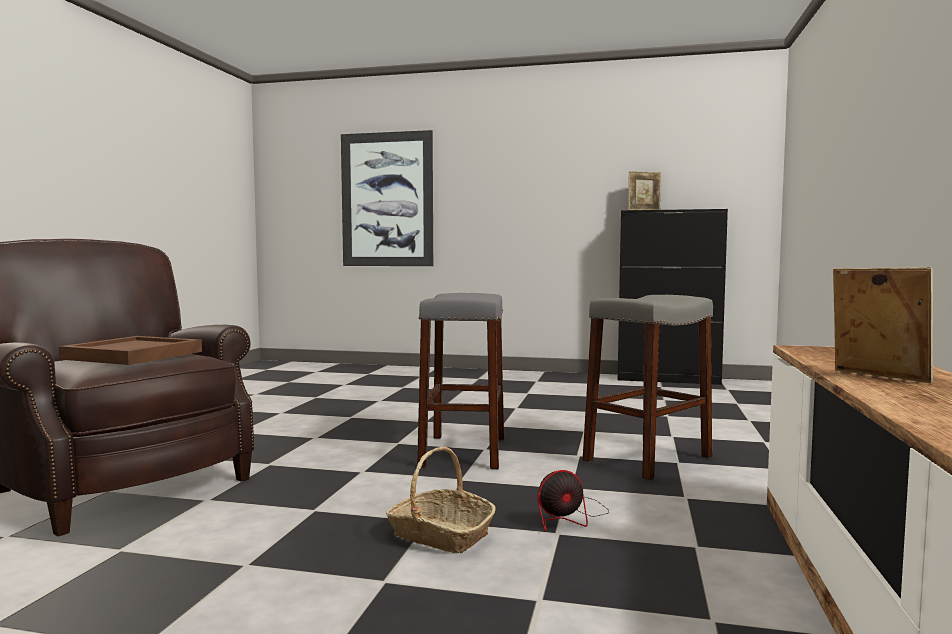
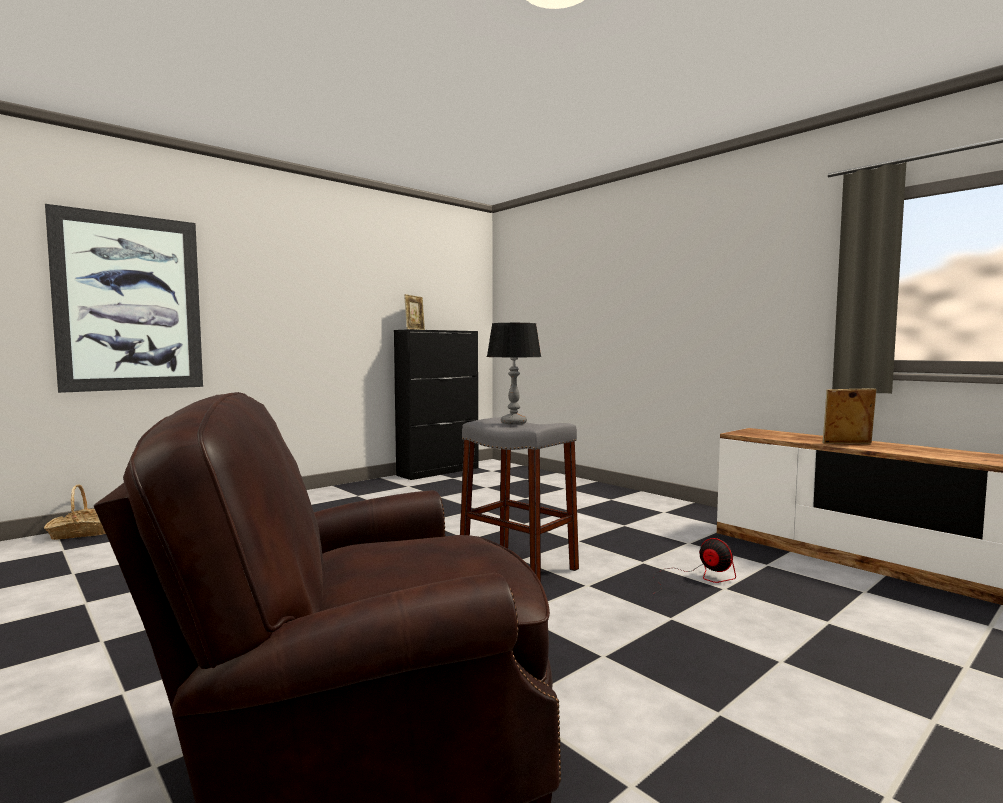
camera: 55 degrees left, 0 degrees up
brown tray [58,336,202,365] -> none
basket [386,447,496,553] -> basket moved to [44,484,106,540]
fan [537,470,609,532] -> fan turned 60 degrees counterclockwise [653,538,736,593]
grey stool [582,295,713,481] -> none
none -> table lamp [487,323,541,425]

